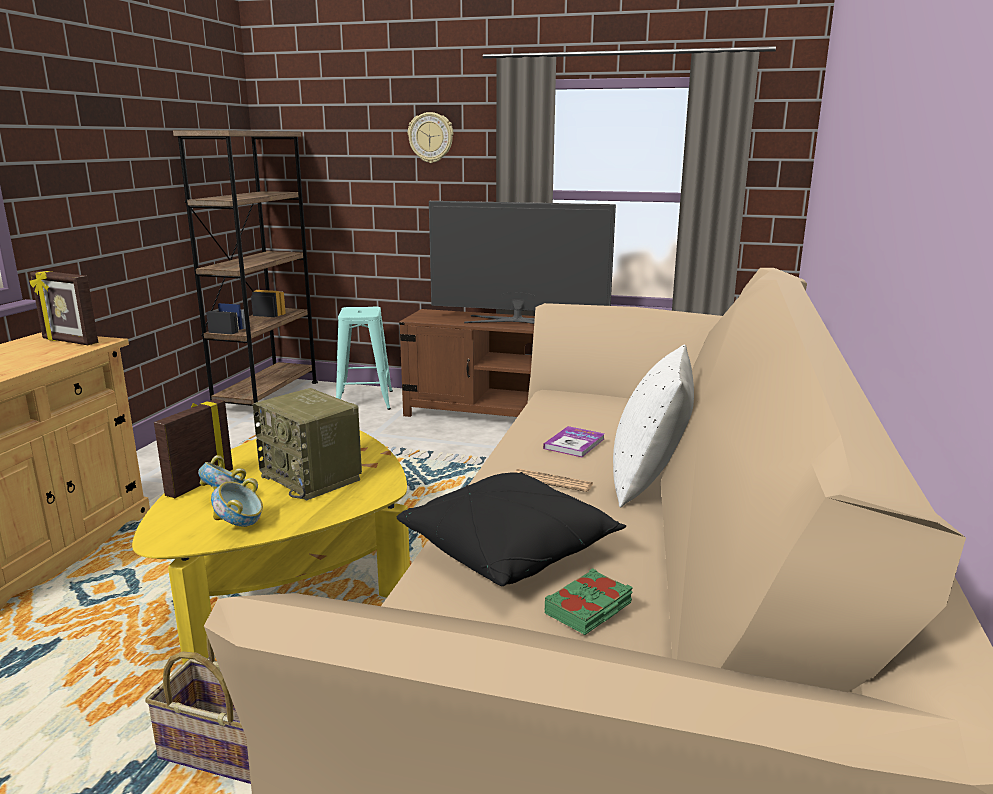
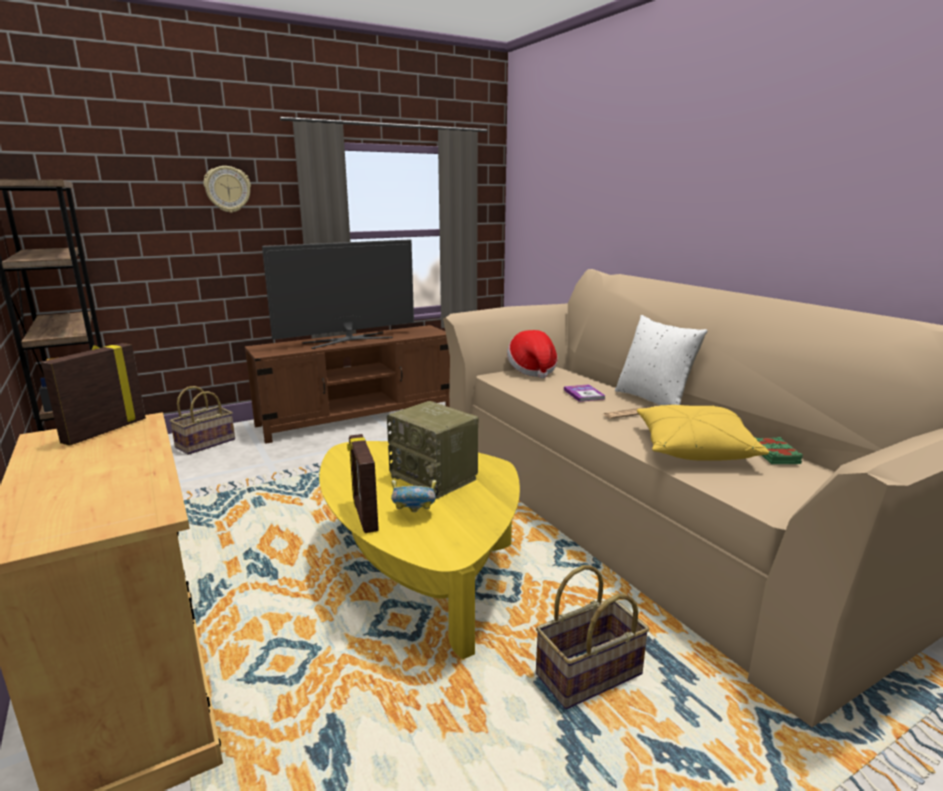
camera: 45 degrees left, 0 degrees up
picture frame [30,271,98,345] -> picture frame turned 135 degrees clockwise [41,343,146,446]
bowl [211,478,263,527] -> none
radio [253,388,362,501] -> radio turned 45 degrees clockwise [387,401,478,499]
turquoise stool [336,307,393,410] -> basket [169,386,235,455]
black pillow [397,472,626,586] -> yellow pillow [637,405,769,461]
none -> hat [507,330,558,378]

